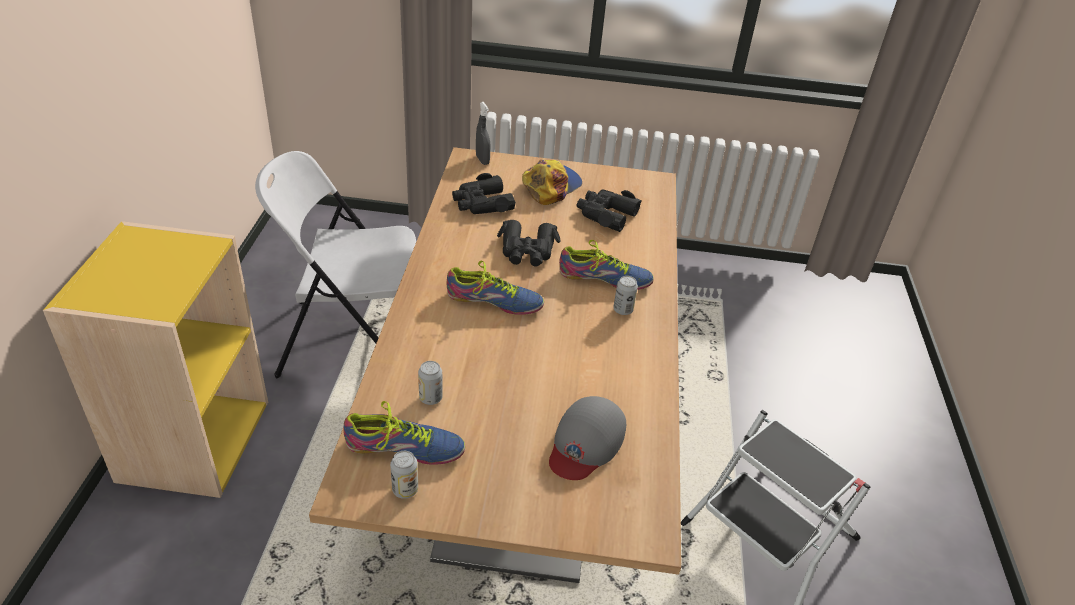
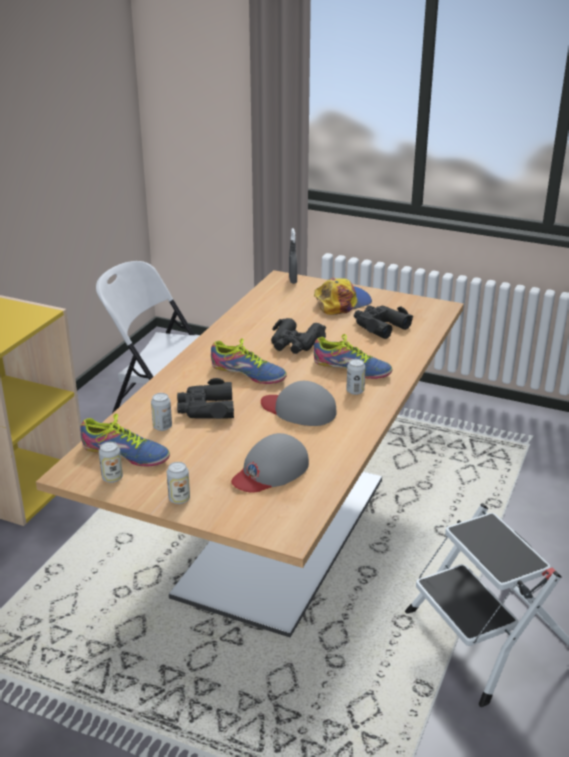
camera: 20 degrees right, 10 degrees down
black binoculars [452,173,516,214] -> black binoculars moved to [177,378,234,419]
none -> can [167,462,190,504]
none -> grey cap [261,381,337,426]

